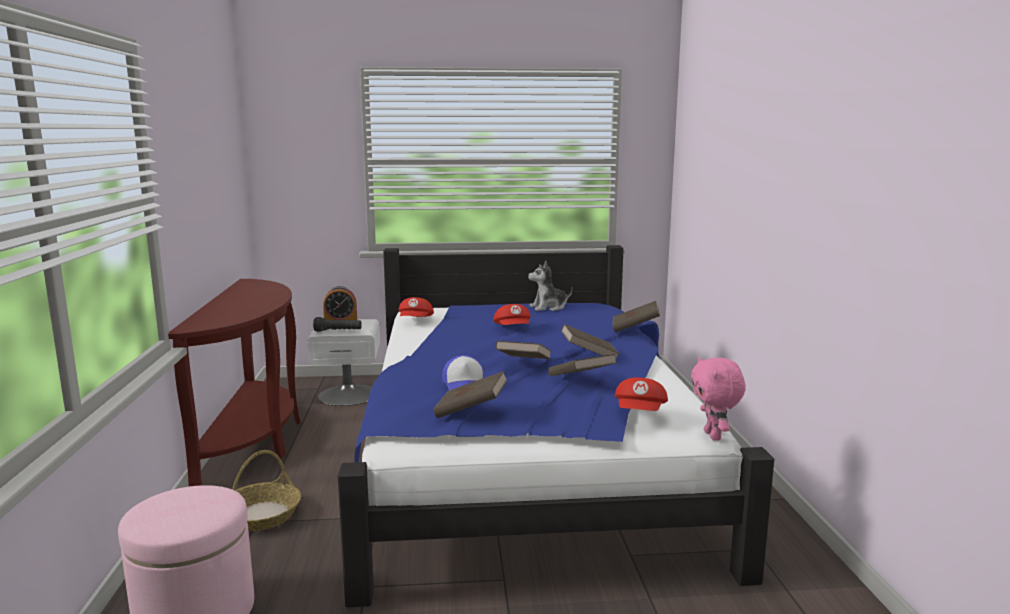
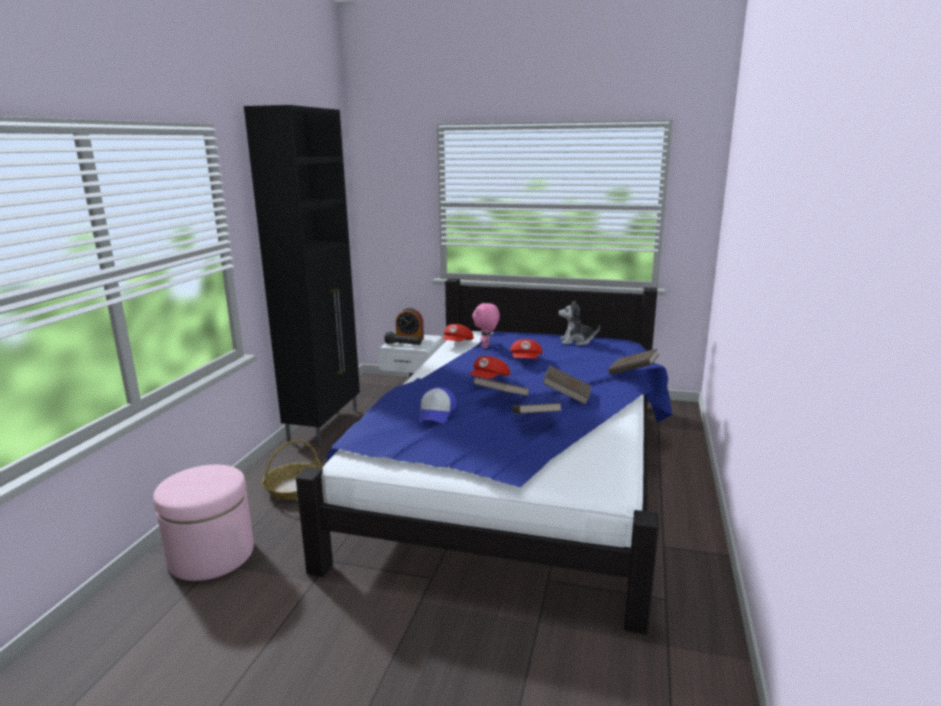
camera: 20 degrees right, 5 degrees up
brown console table [168,279,300,487] -> black cabinet [244,105,360,446]
brown book [433,371,508,418] -> none
red cap [615,377,668,411] -> red cap moved to [470,356,510,379]
pink plush toy [691,357,746,441] -> pink plush toy moved to [473,303,500,348]

